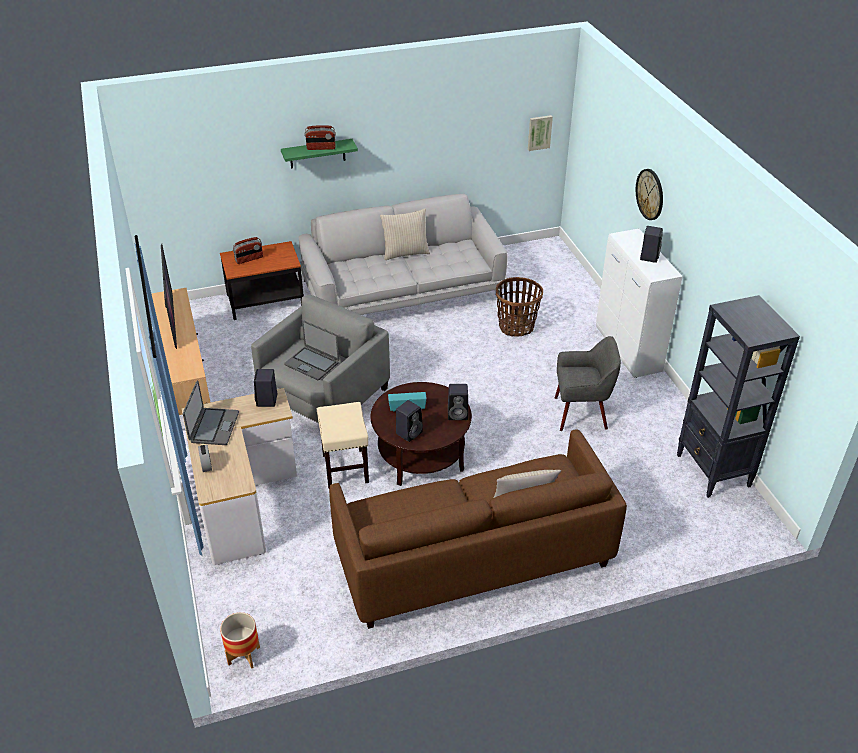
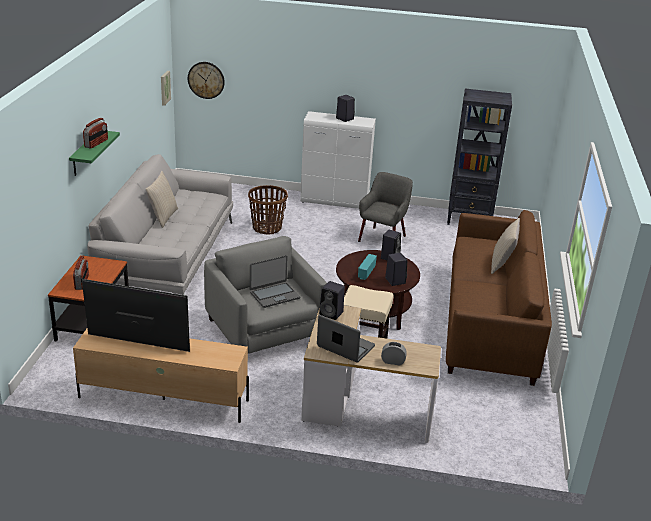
camera: 65 degrees left, 10 degrees down
planter [220,612,260,669] -> none
wall clock [636,169,663,220] -> wall clock moved to [188,62,225,99]

